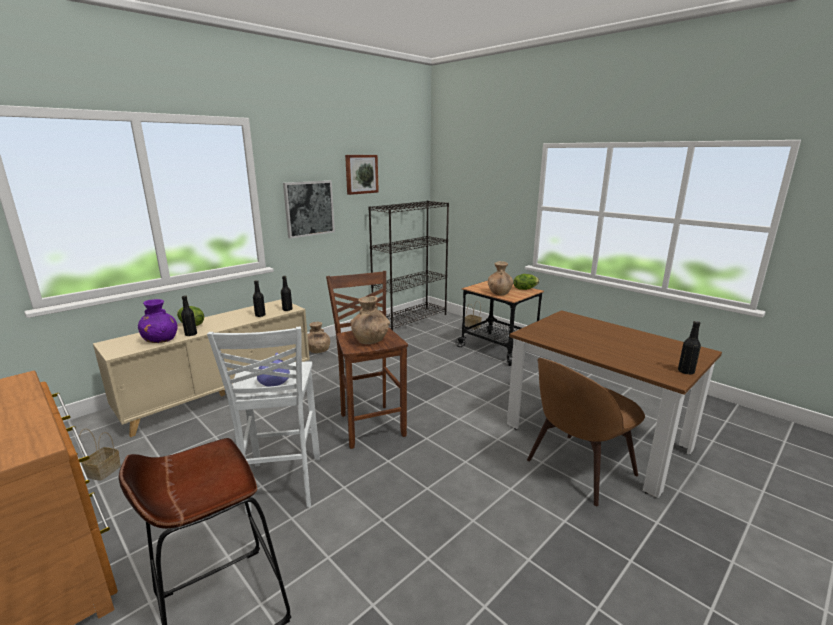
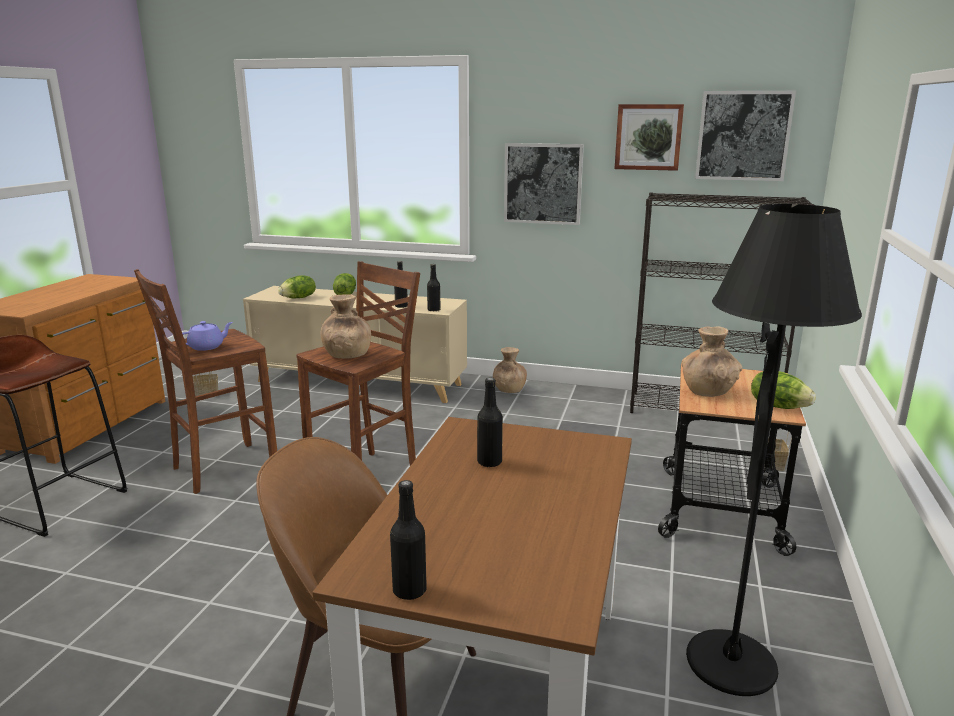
camera: 60 degrees right, 0 degrees up
purple vase [138,299,177,343] -> lettuce [278,275,316,299]
black bottle [181,295,197,336] -> black bottle moved to [477,377,503,467]
white stool [207,327,320,514] -> brown stool [134,269,277,494]
none -> black floor lamp [686,204,862,696]
none -> picture [695,91,796,181]

